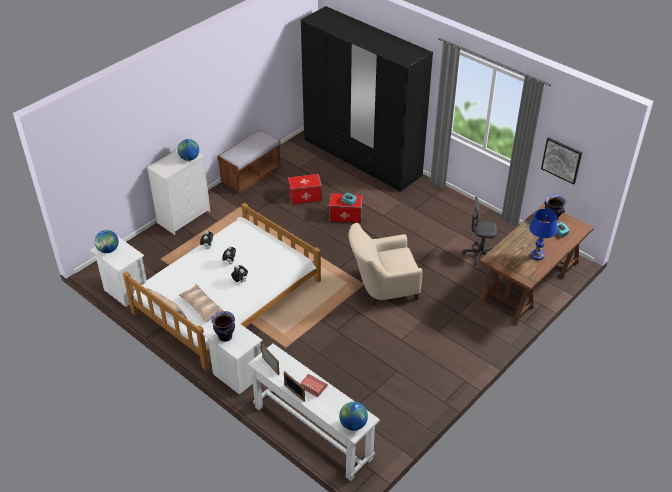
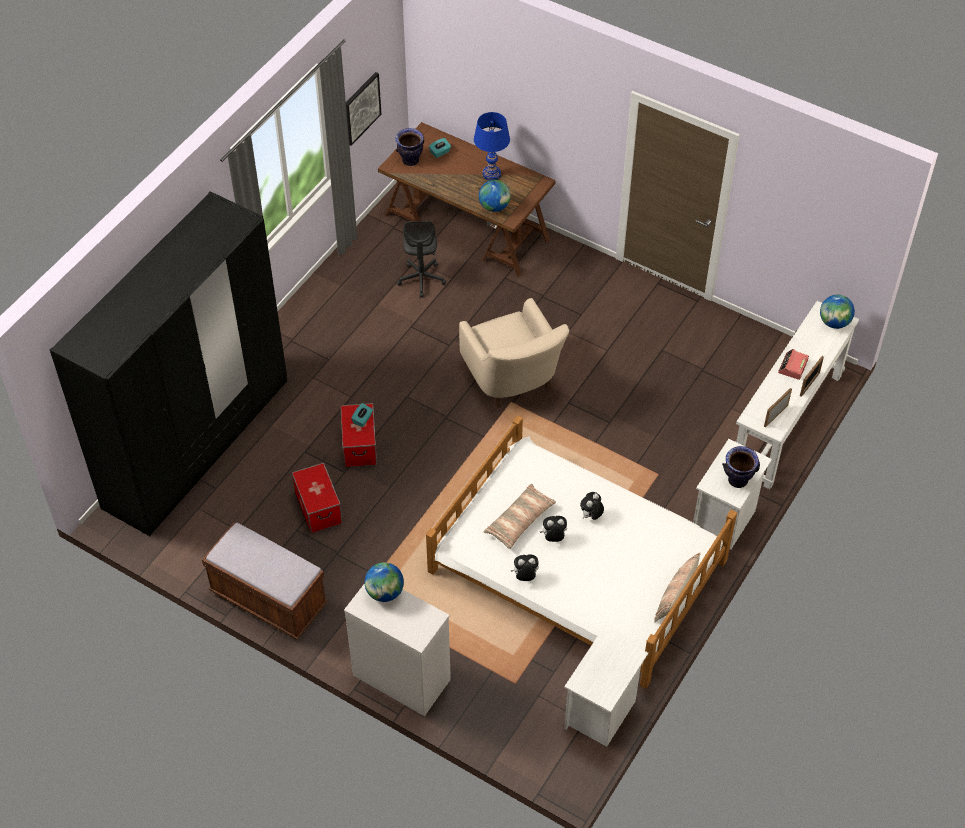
camera: 100 degrees left, 10 degrees up
globe [95,230,119,253] -> globe moved to [479,180,511,212]
pillow [179,284,224,322] -> pillow moved to [484,484,556,549]

